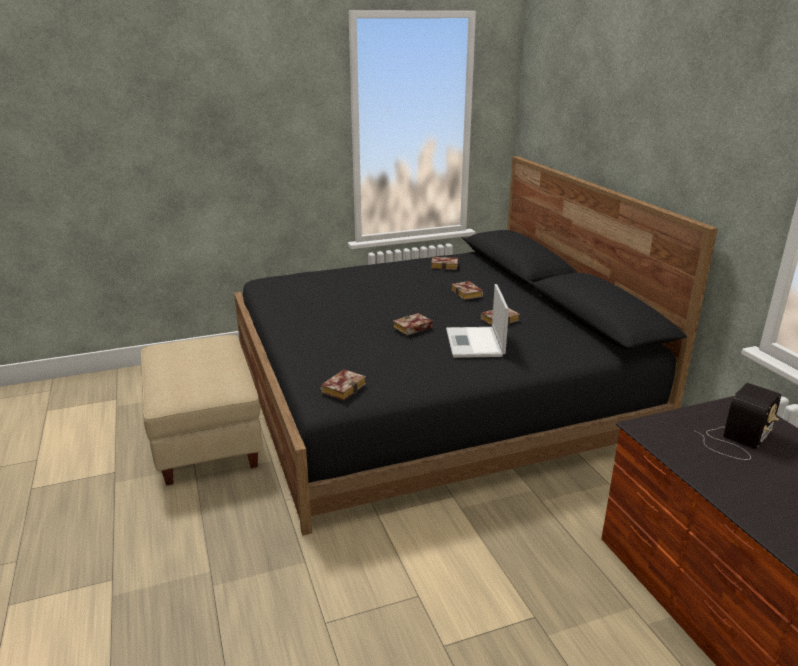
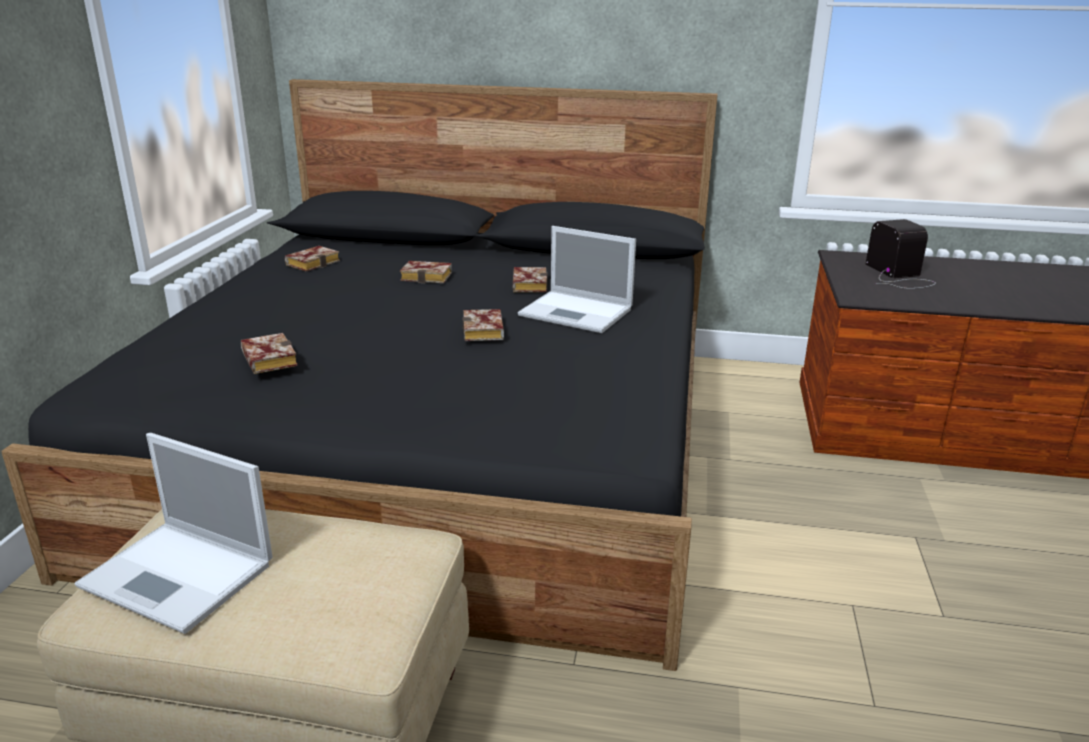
camera: 60 degrees left, 0 degrees up
book [320,369,366,400] -> book moved to [241,333,298,374]
none -> laptop [74,433,273,634]

